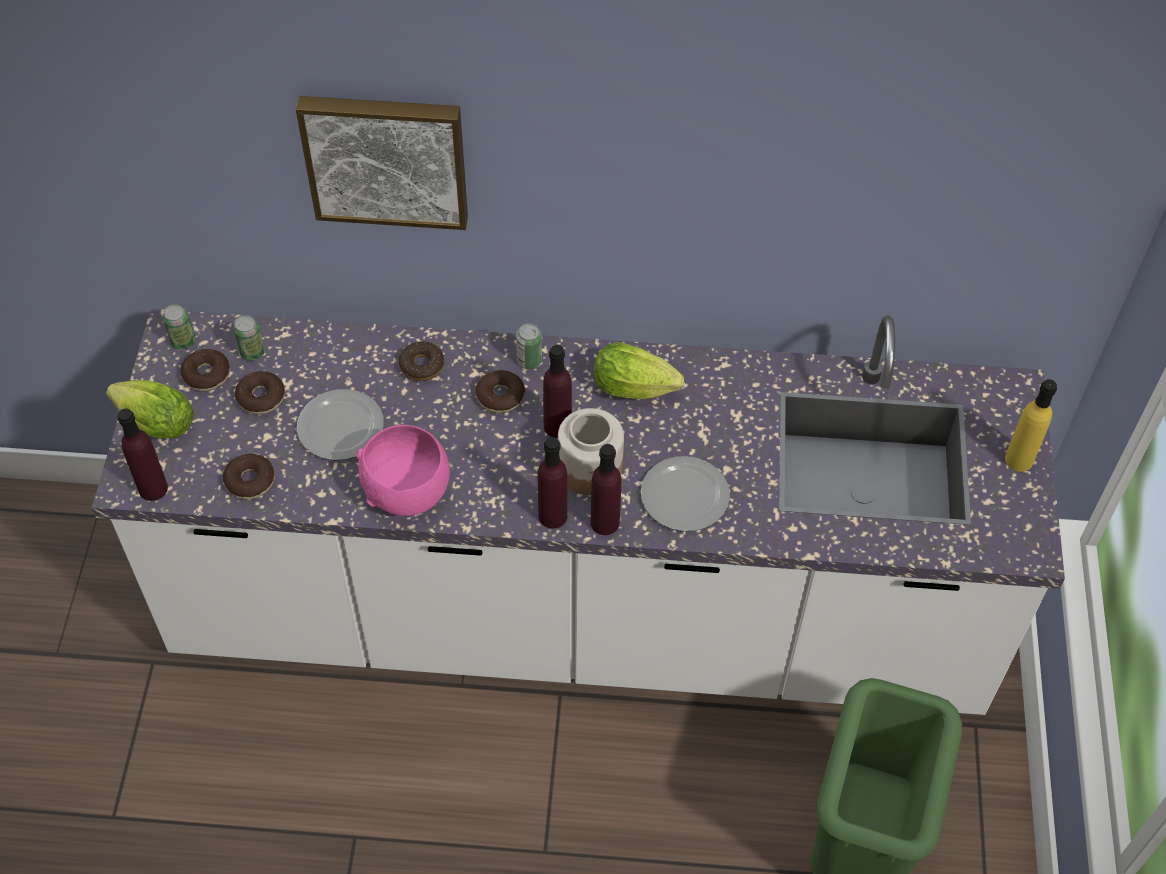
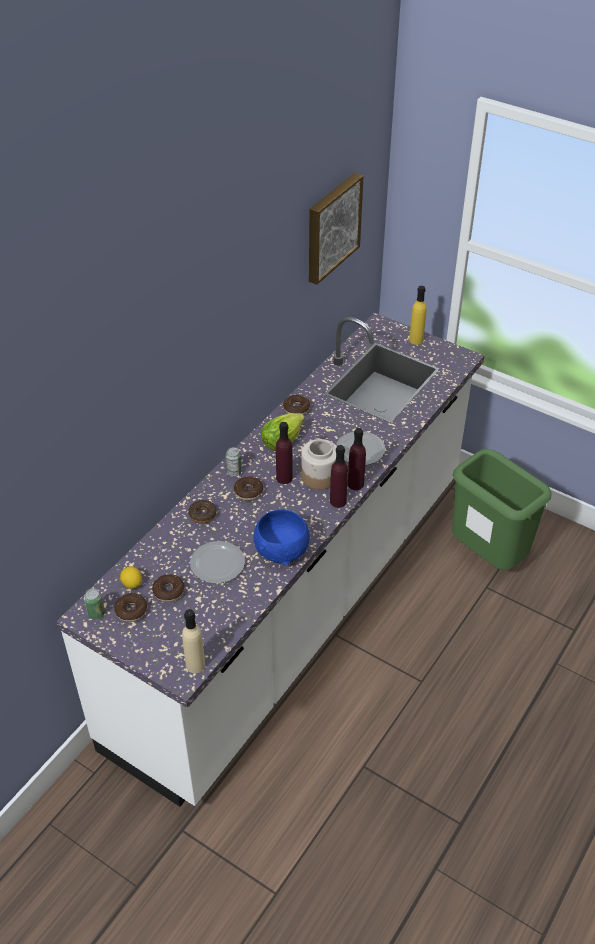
camera: 60 degrees left, 10 degrees down
lettuce [106,380,194,438] -> none
purple bottle [118,409,168,501] -> beige bottle [182,609,205,673]
donut [223,454,275,499] -> donut moved to [283,395,310,415]
can [233,315,265,361] -> lemon [120,566,142,589]
picture [296,96,468,230] -> picture moved to [309,173,364,285]
pink bowl [356,425,450,516] -> blue bowl [254,510,310,565]

